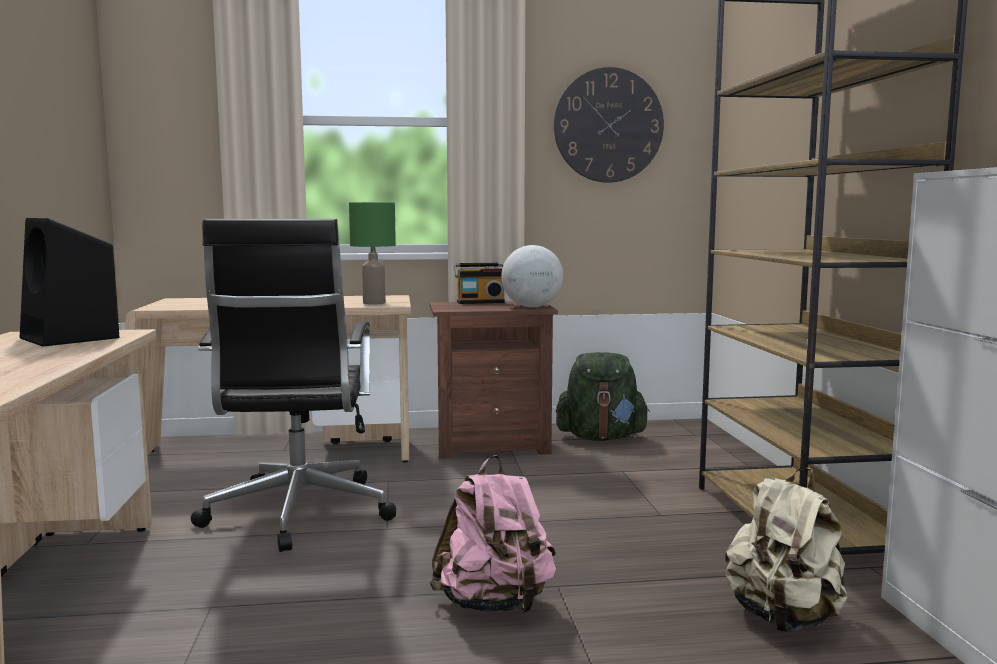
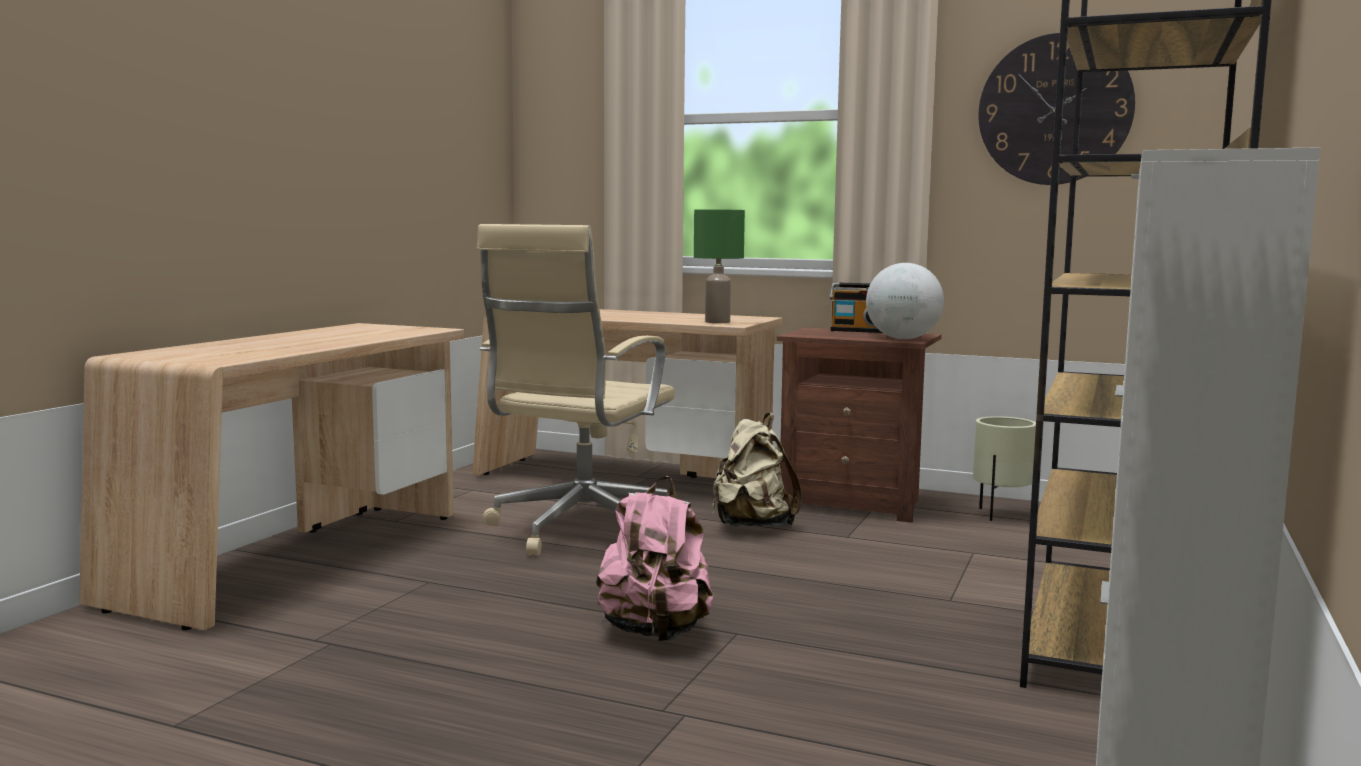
camera: 30 degrees right, 0 degrees up
black speaker [20,218,120,347] -> none
black office chair [191,219,396,552] -> beige office chair [477,224,675,556]
green backpack [556,352,650,441] -> beige planter [973,416,1036,521]
beige backpack [725,468,848,632] -> beige backpack moved to [713,413,802,527]

